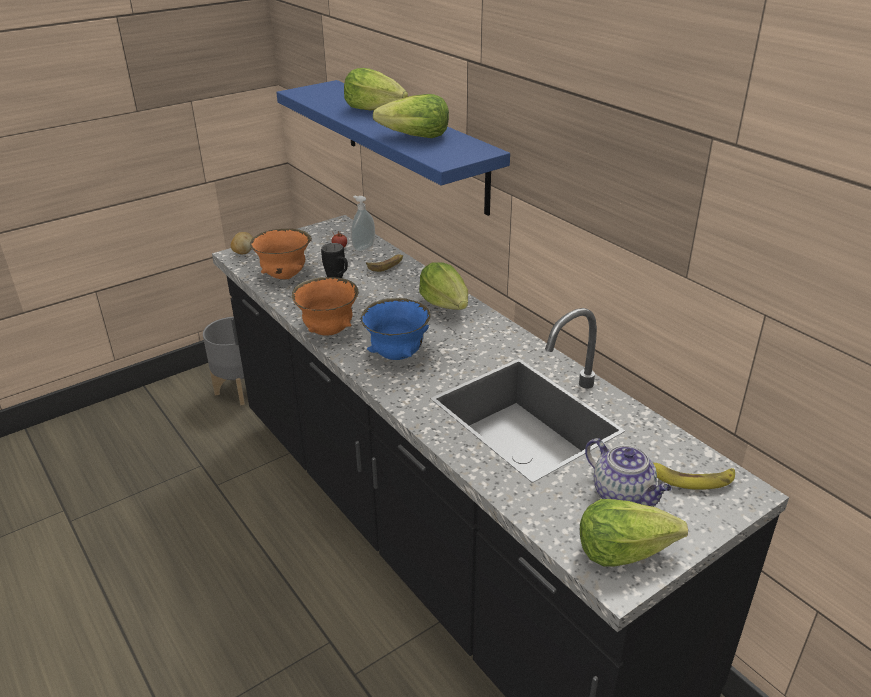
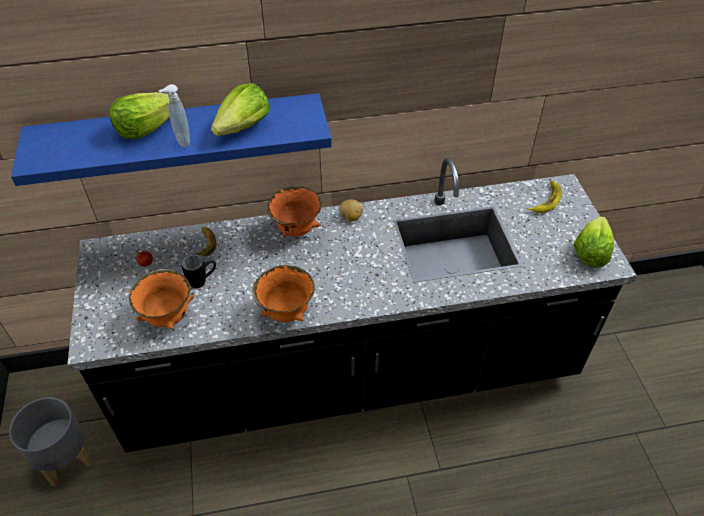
camera: 65 degrees left, 15 degrees up
potato [231,232,253,254] -> potato moved to [339,199,363,221]
soap dispenser [351,196,375,251] -> soap dispenser moved to [159,84,190,147]
blue bowl [361,298,431,360] -> none
lettuce [419,263,468,310] -> orange bowl [267,186,322,238]
teapot [585,438,672,507] -> none

